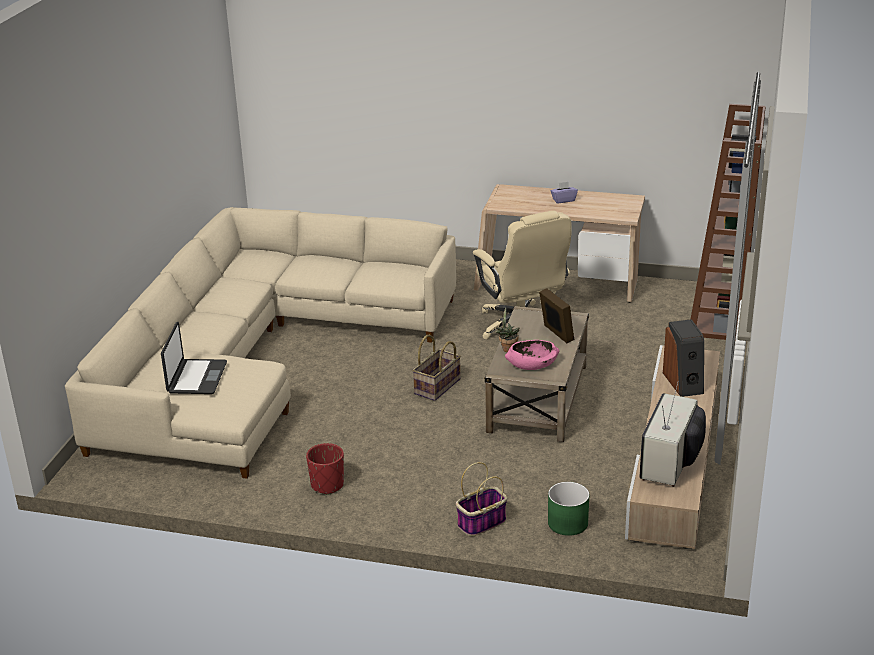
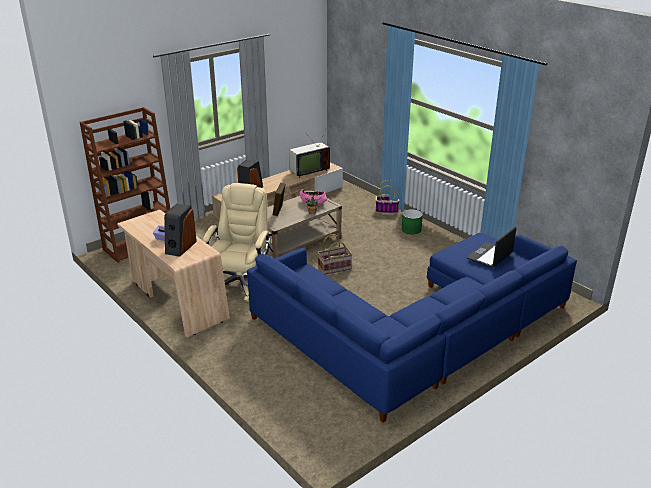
camera: 145 degrees left, 0 degrees up
beige sofa [65,207,456,479] -> blue sofa [247,233,577,422]
red planter [306,443,344,495] -> none
green planter [548,482,589,536] -> green planter moved to [402,209,423,235]
none -> speaker [164,204,197,257]

